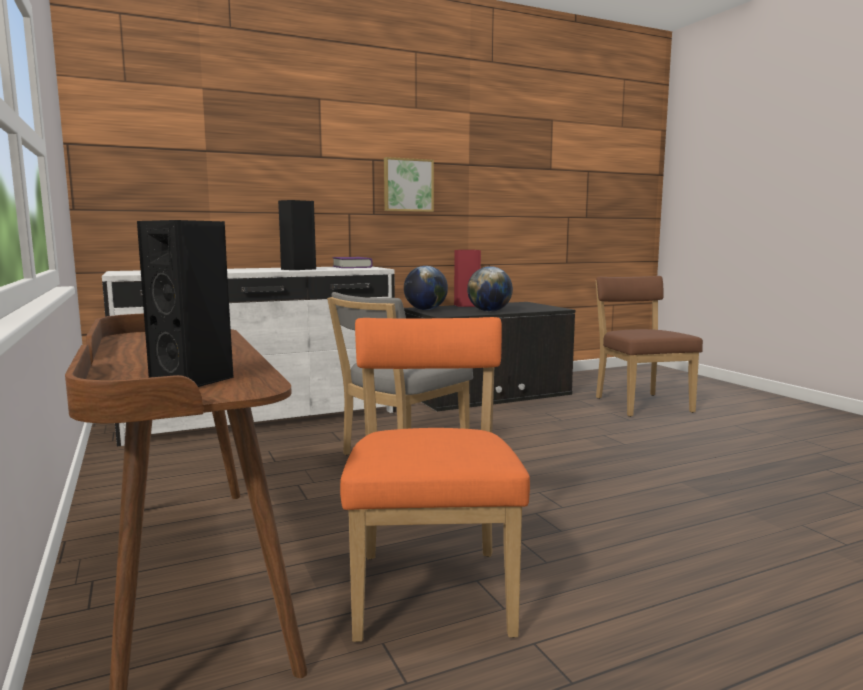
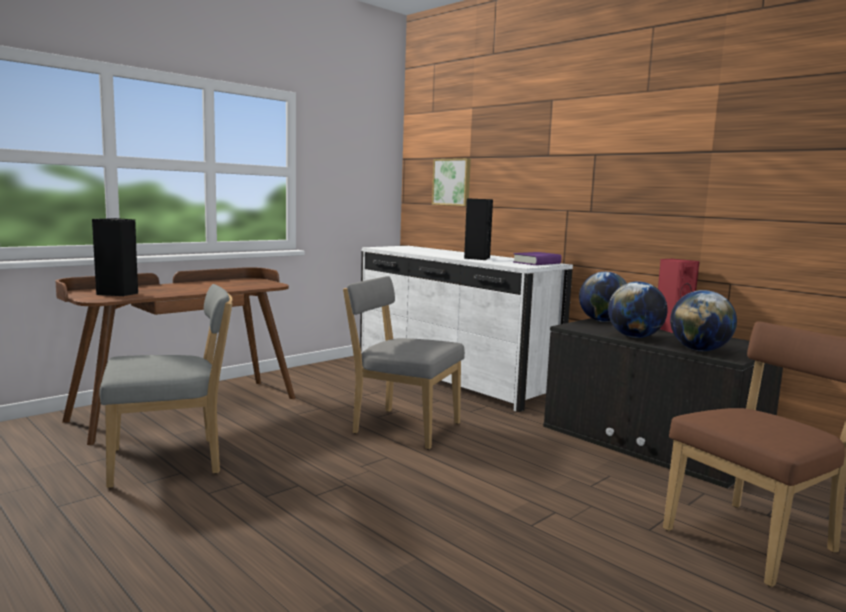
camera: 70 degrees right, 0 degrees up
orange chair [340,317,530,642] -> grey chair [99,284,233,488]
picture [384,157,434,212] -> picture moved to [432,158,471,206]
none -> globe [670,290,737,351]

